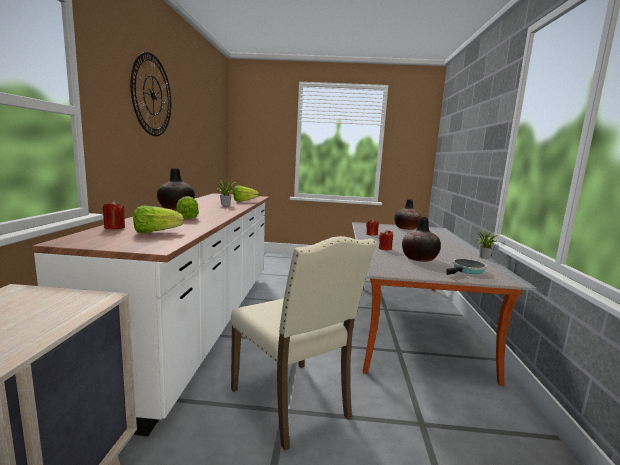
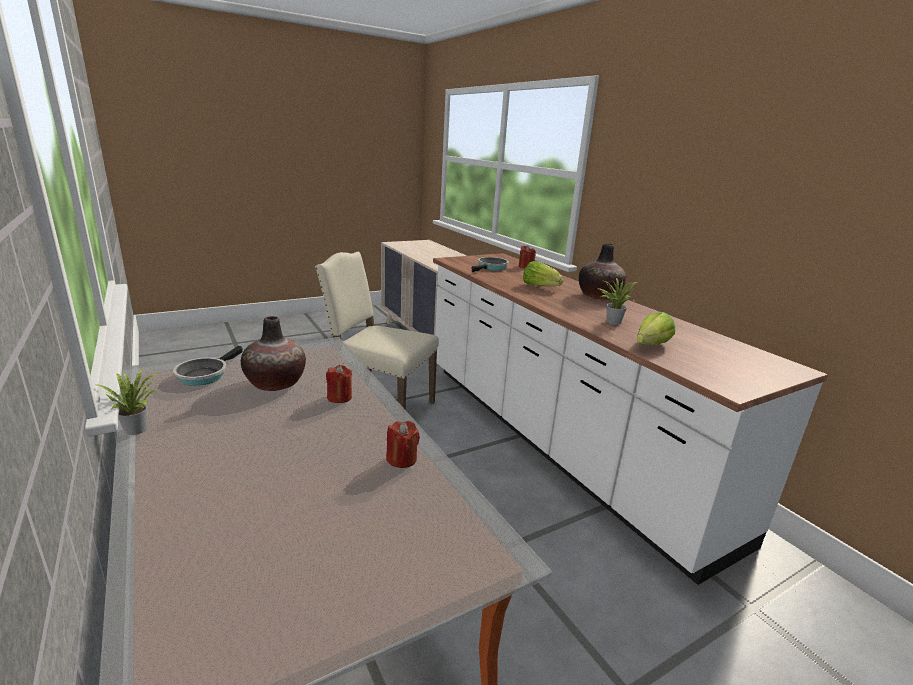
camera: 145 degrees right, 10 degrees up
wall clock [131,52,171,136] -> none
lettuce [133,205,184,233] -> frying pan [472,257,509,272]
vase [394,199,421,230] -> none

